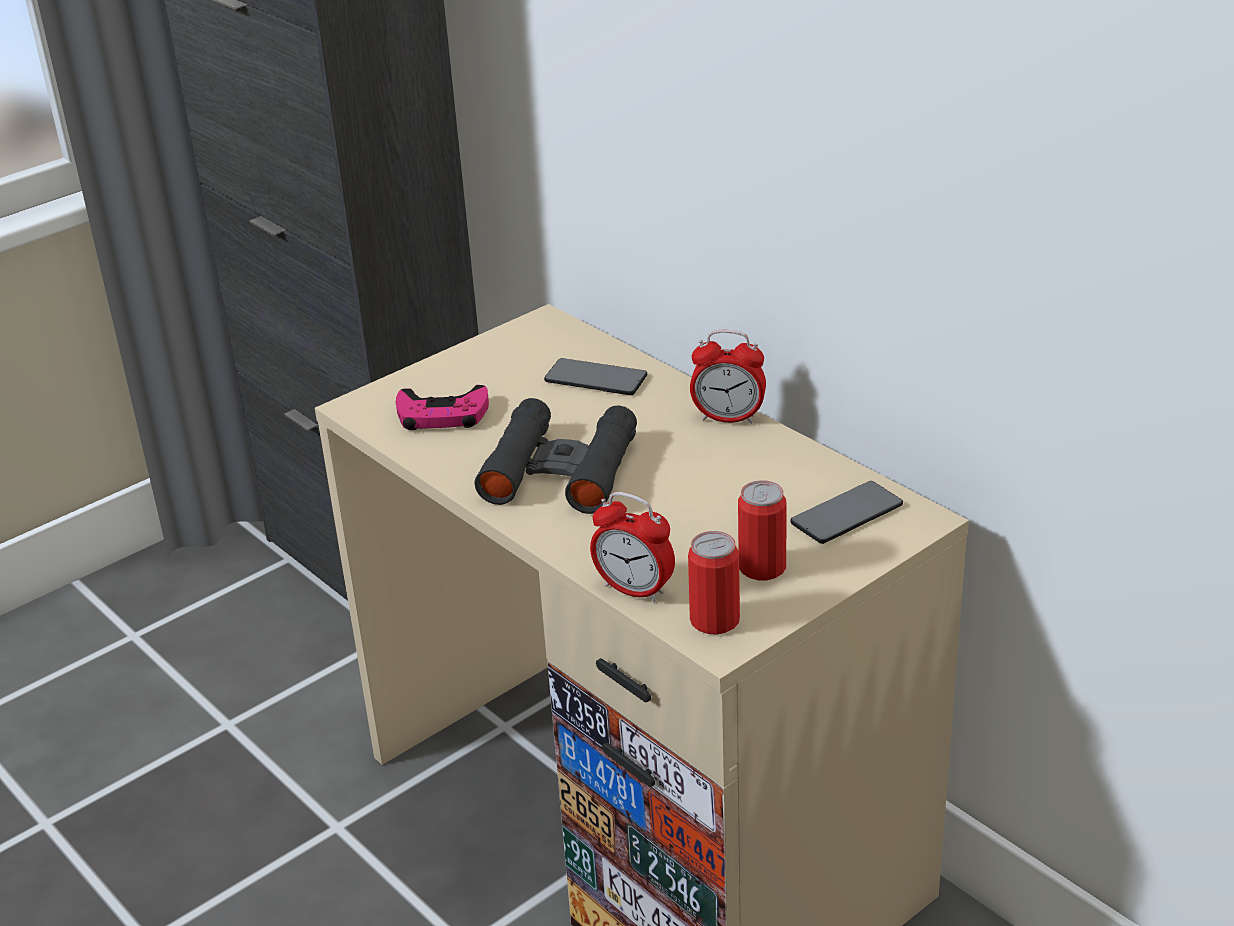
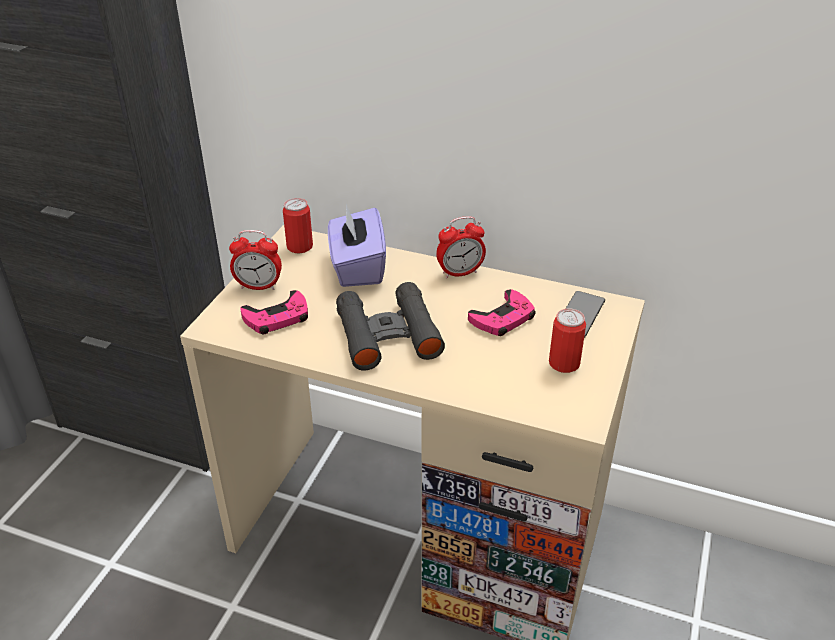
camera: 30 degrees left, 5 degrees up
phone [544,358,647,395] -> purple tissue box [328,204,386,287]
alarm clock [590,492,675,602] -> alarm clock moved to [229,230,282,290]
can [688,531,740,635] -> can moved to [283,198,313,253]
none -> pink game controller [468,289,536,336]

